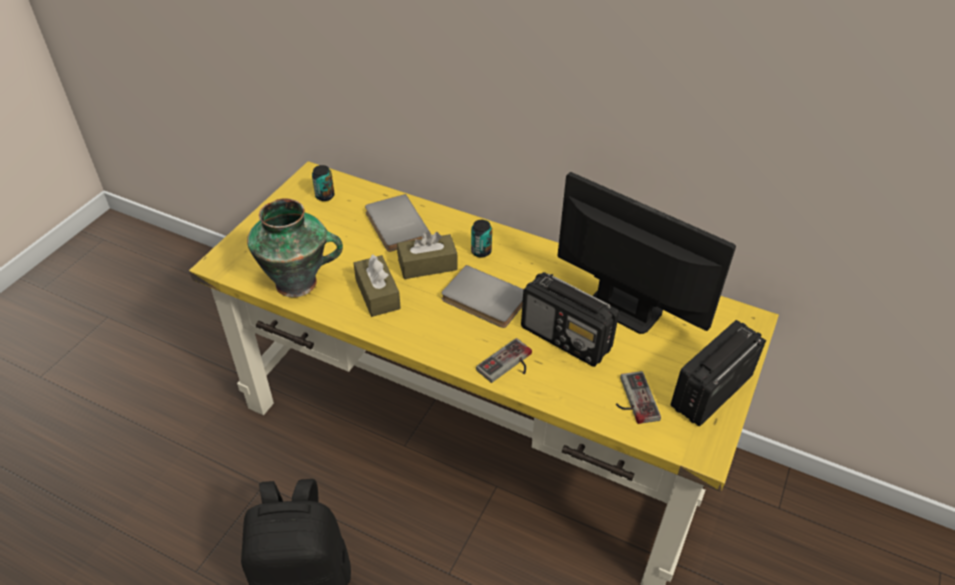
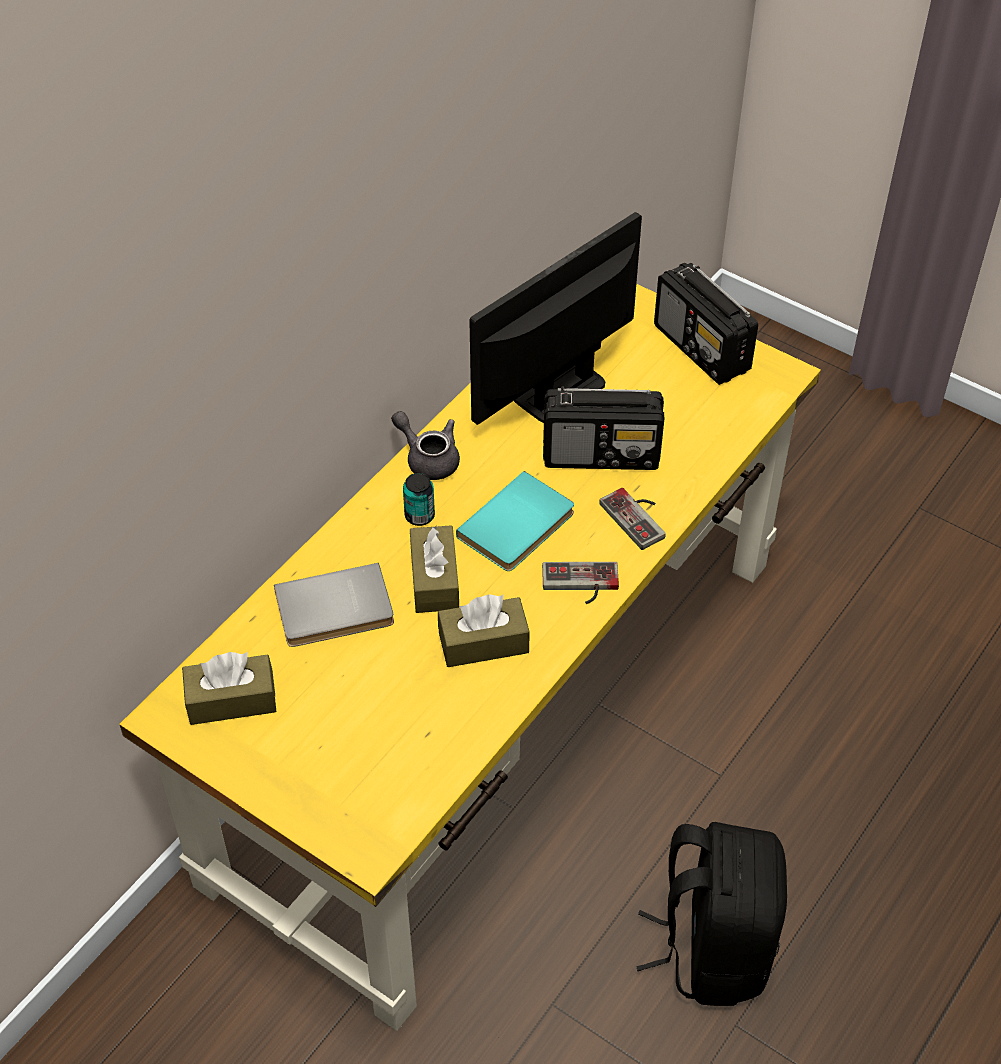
camera: 80 degrees left, 5 degrees up
vase [247,198,343,297] -> none
can [312,165,335,201] -> brown tissue box [182,652,276,725]
grey book [441,265,524,328] -> turquoise book [456,471,574,571]
radio [521,272,619,367] -> radio turned 45 degrees clockwise [543,386,664,470]
game controller [616,371,661,424] -> game controller moved to [542,562,619,604]
none -> grey teapot [391,411,460,480]

